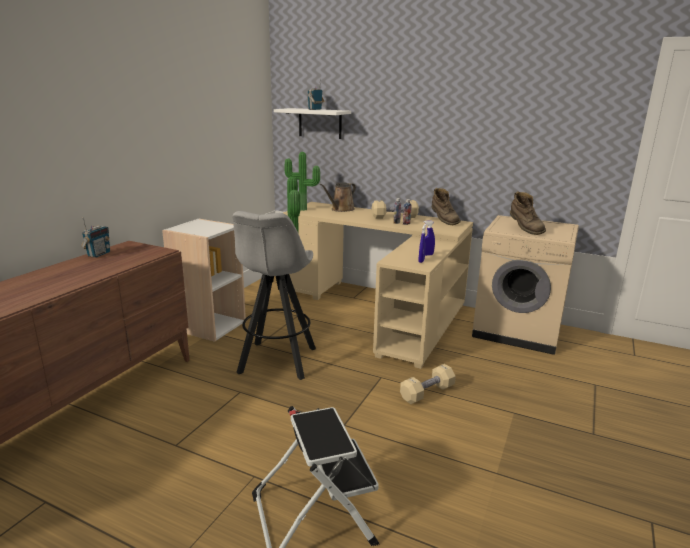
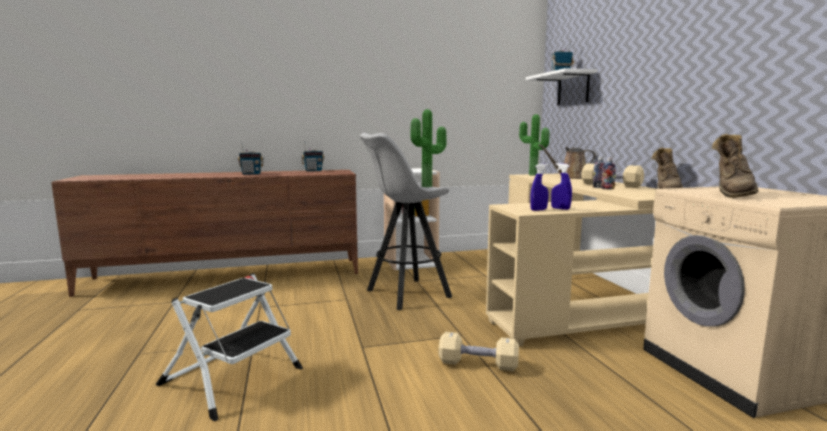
camera: 50 degrees right, 10 degrees down
none -> radio [238,141,264,174]

